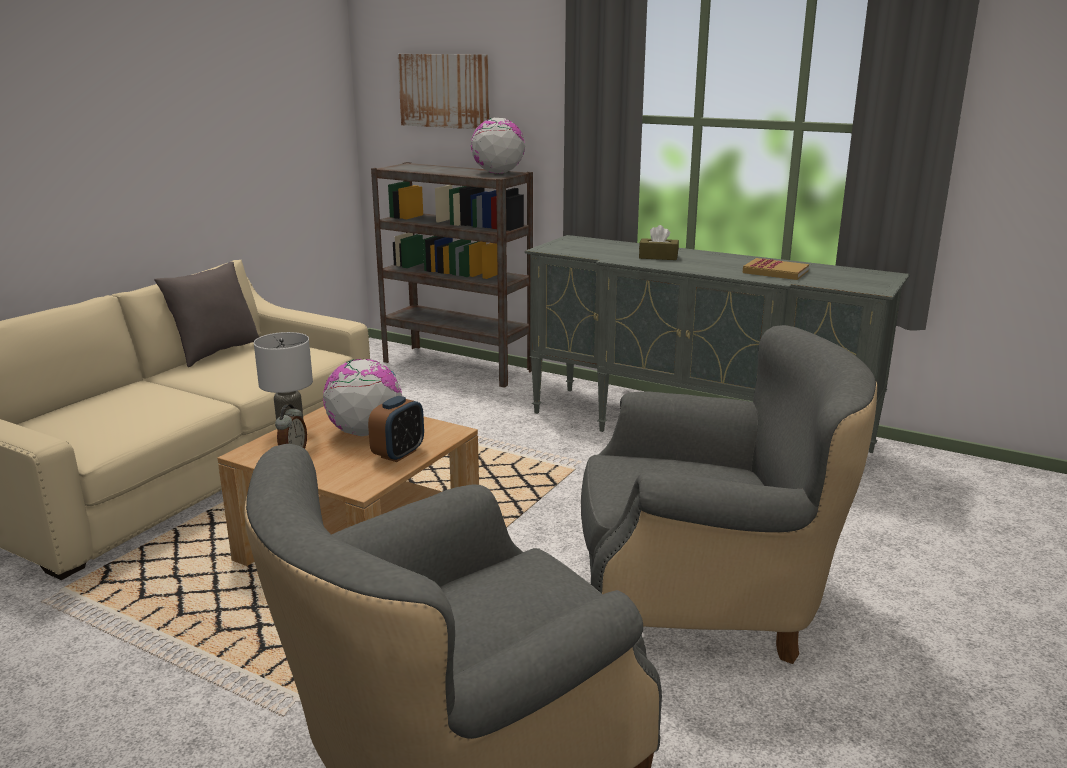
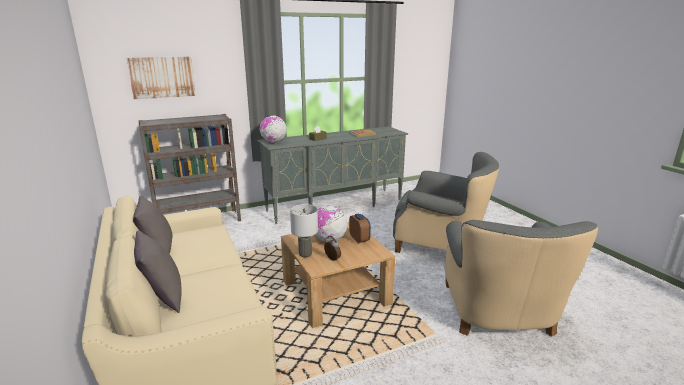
camera: 55 degrees left, 0 degrees up
globe [471,118,525,174] -> globe moved to [260,115,287,143]
grey armchair [581,325,877,664] -> grey armchair turned 75 degrees clockwise [393,152,499,253]
none -> grey pillow [134,230,182,313]

